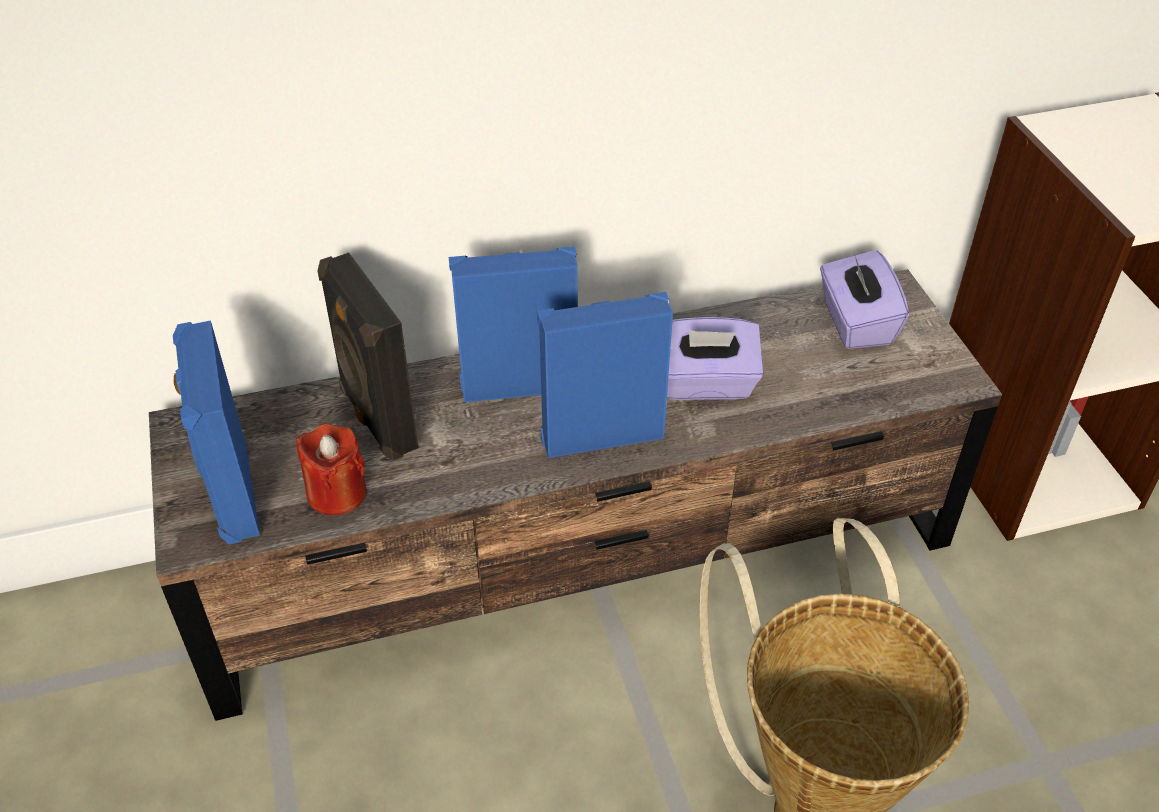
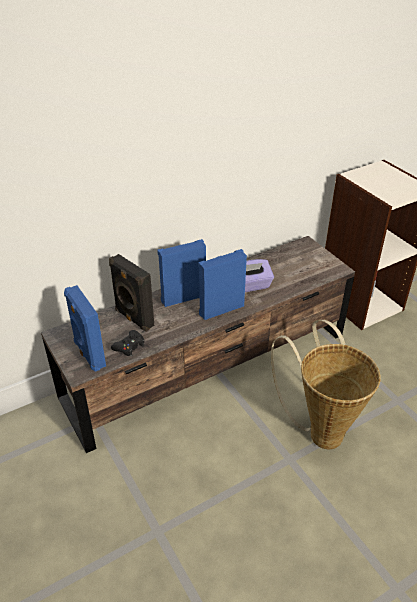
camera: 15 degrees left, 5 degrees down
red candle [296,423,367,516] -> black game controller [111,330,145,356]
purple tissue box [820,250,909,349] -> none

